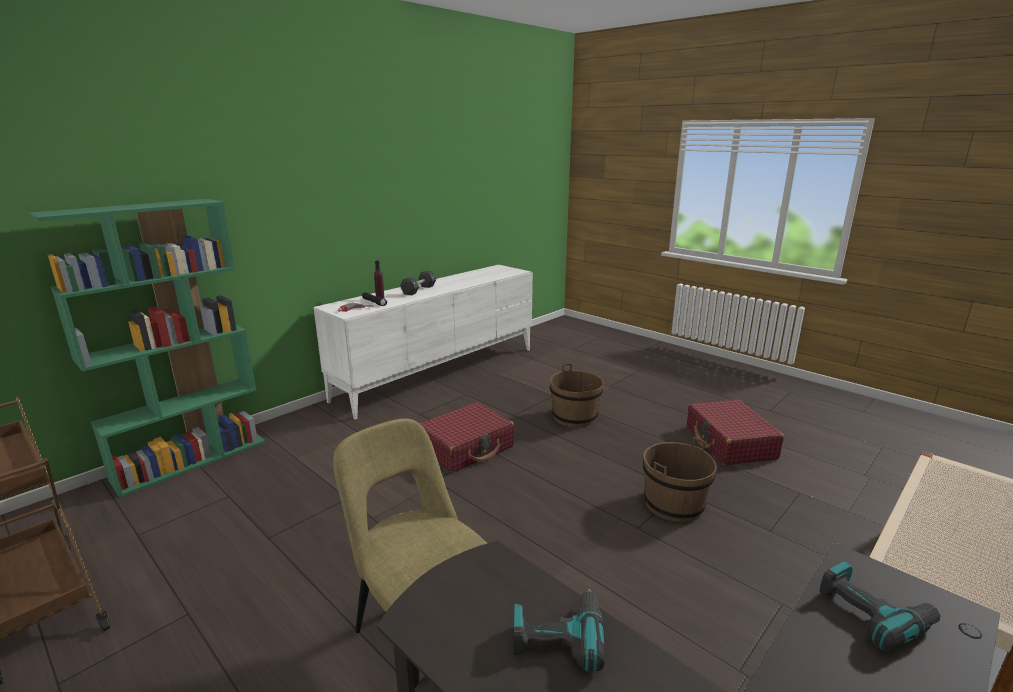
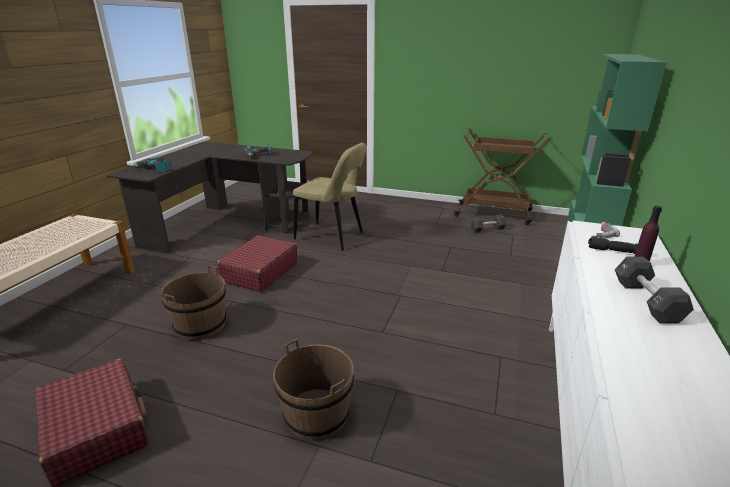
camera: 155 degrees right, 5 degrees up
red suitcase [419,402,514,472] -> red suitcase moved to [217,235,298,292]
none -> black dumbbell [470,214,506,232]

